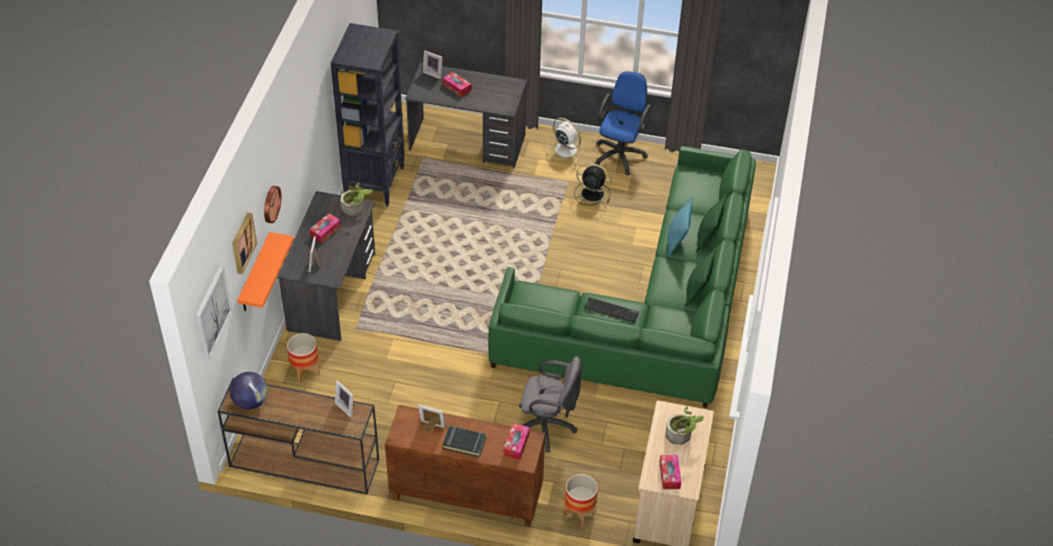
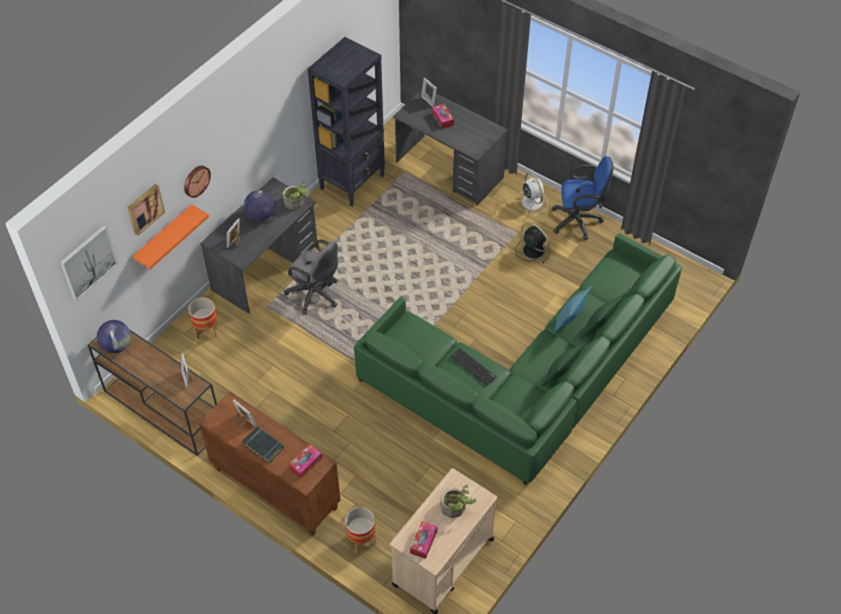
camera: 25 degrees right, 5 degrees up
tissue box [309,213,341,243] -> globe [244,190,274,221]
grey office chair [519,357,582,452] -> grey office chair moved to [284,239,338,315]
blue office chair [594,71,651,176] -> blue office chair turned 45 degrees clockwise [552,156,614,240]

